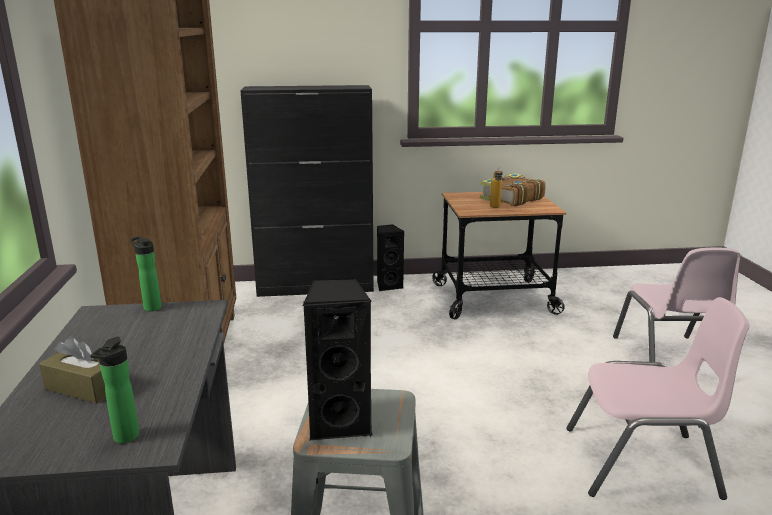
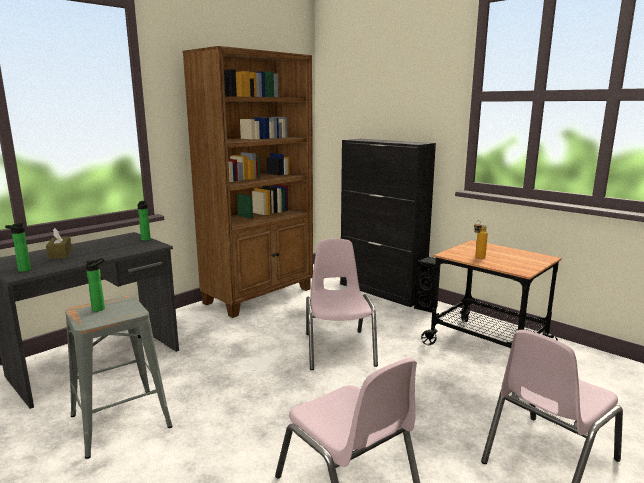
camera: 50 degrees right, 5 degrees down
black speaker [302,277,373,441] -> bottle [85,258,105,312]
book [480,173,546,207] -> none
none -> pink chair [306,239,378,370]

